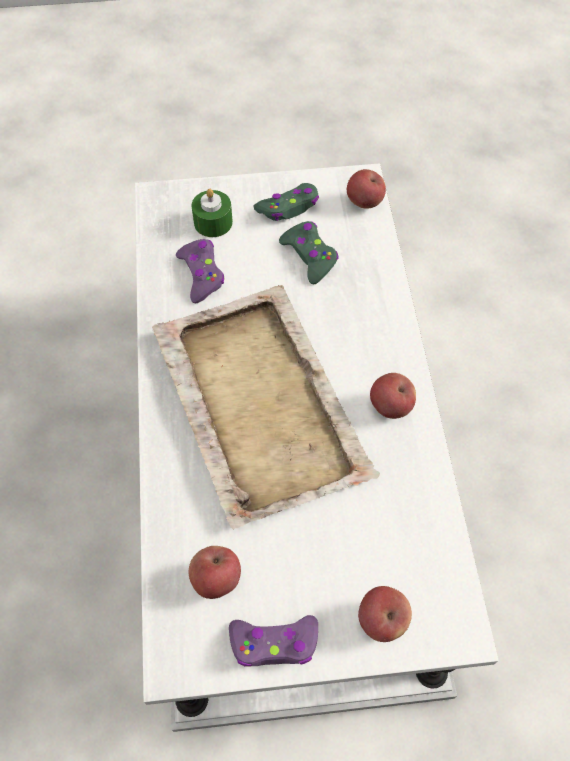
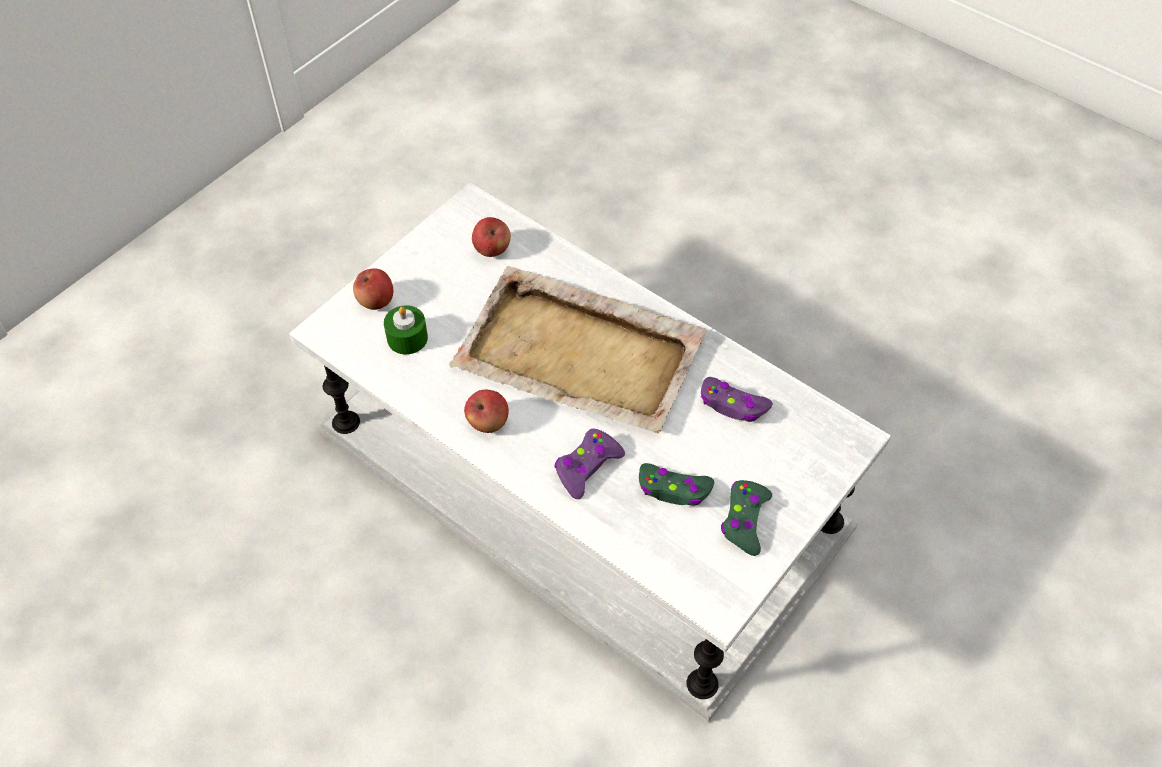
camera: 135 degrees right, 5 degrees down
green candle [191,189,233,237] -> green candle moved to [384,305,428,355]
purple game controller [229,615,318,667] -> purple game controller moved to [554,429,625,499]
apple [347,169,386,208] -> none

